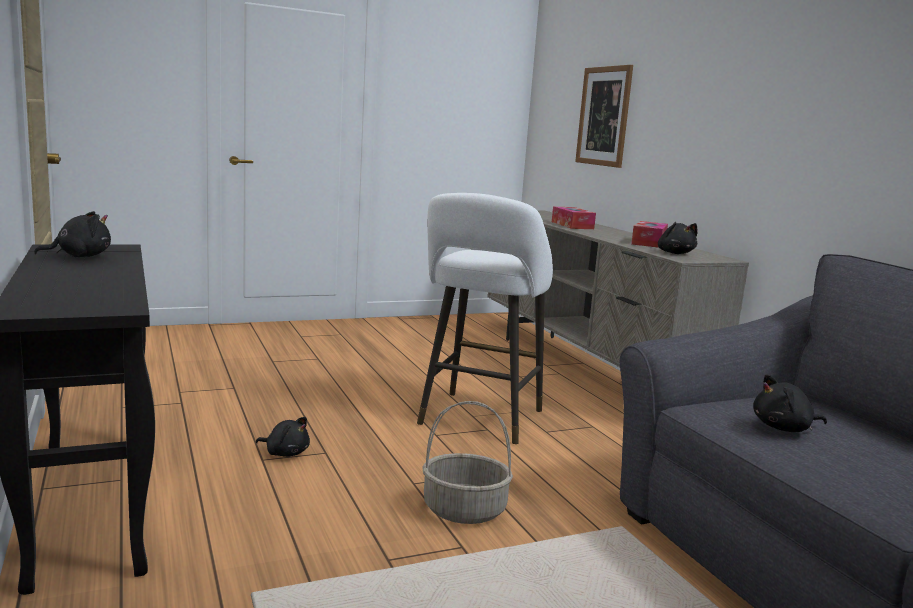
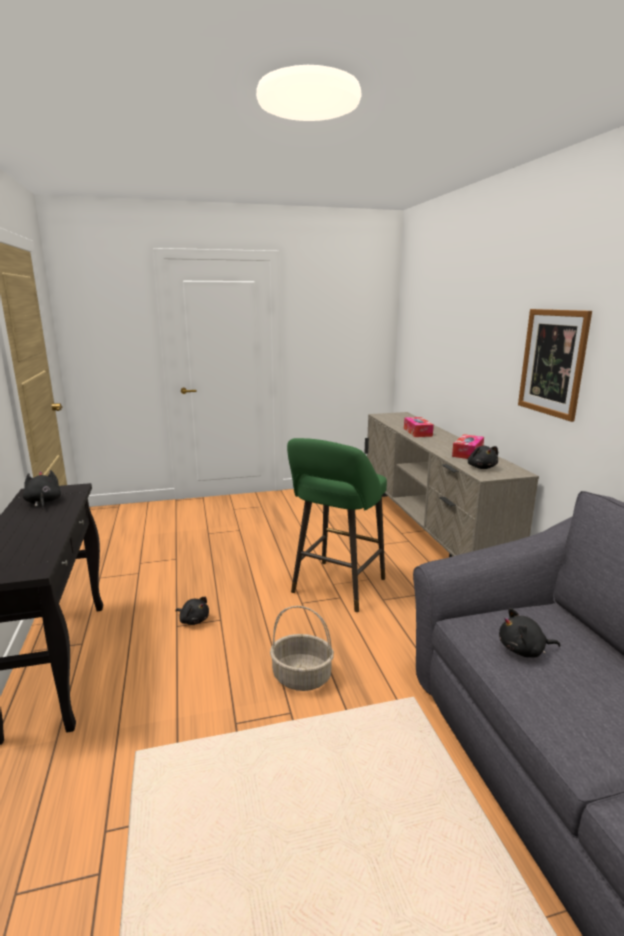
camera: 10 degrees right, 5 degrees up
black plush toy [34,211,111,257] -> black plush toy turned 90 degrees counterclockwise [22,470,61,509]
white stool [417,193,553,444] -> green stool [287,438,387,612]
picture [575,65,633,168] -> picture moved to [518,309,592,422]

